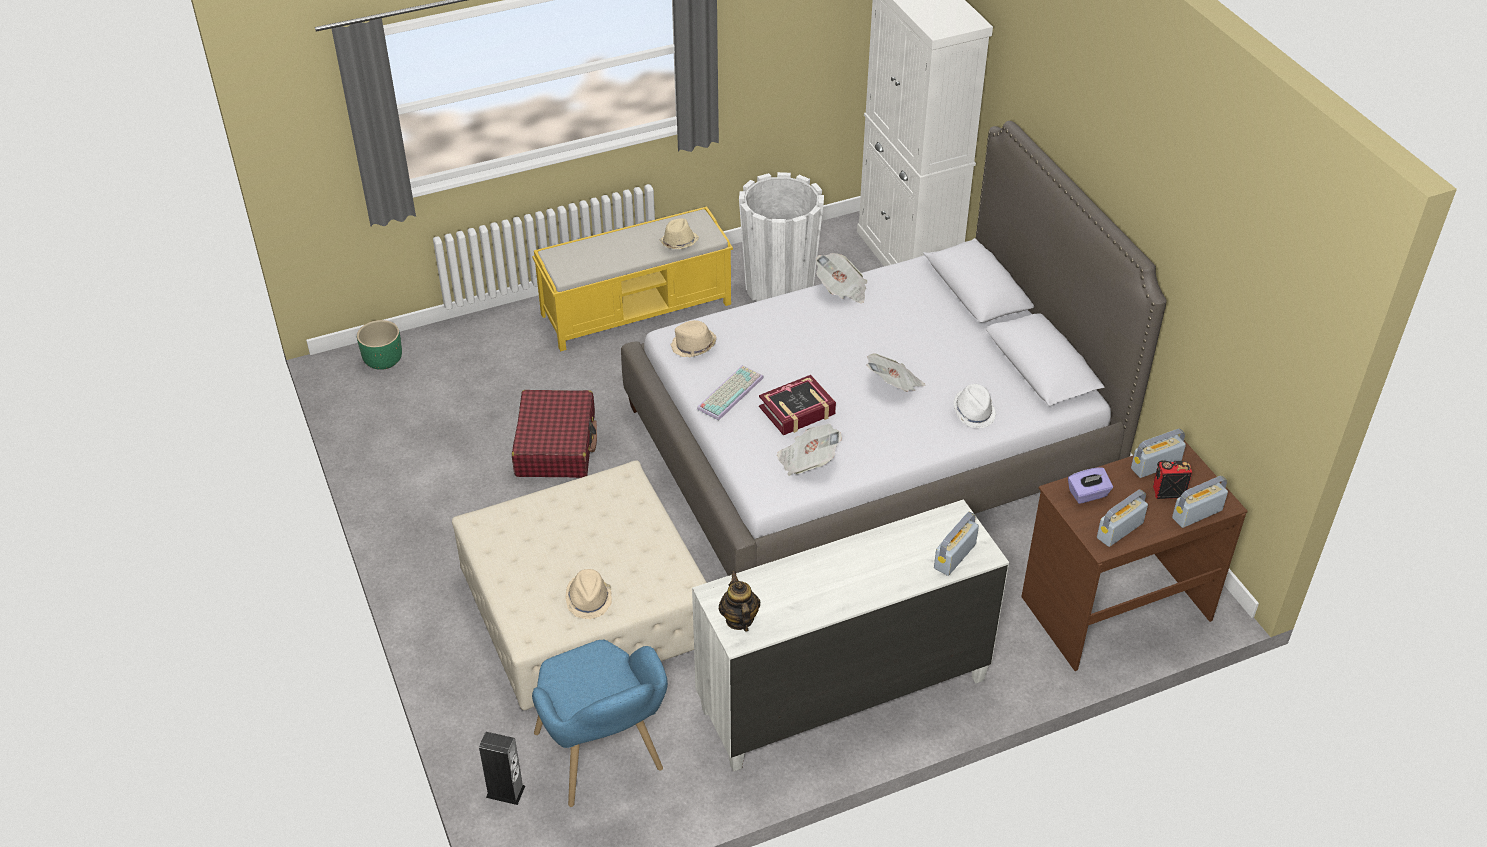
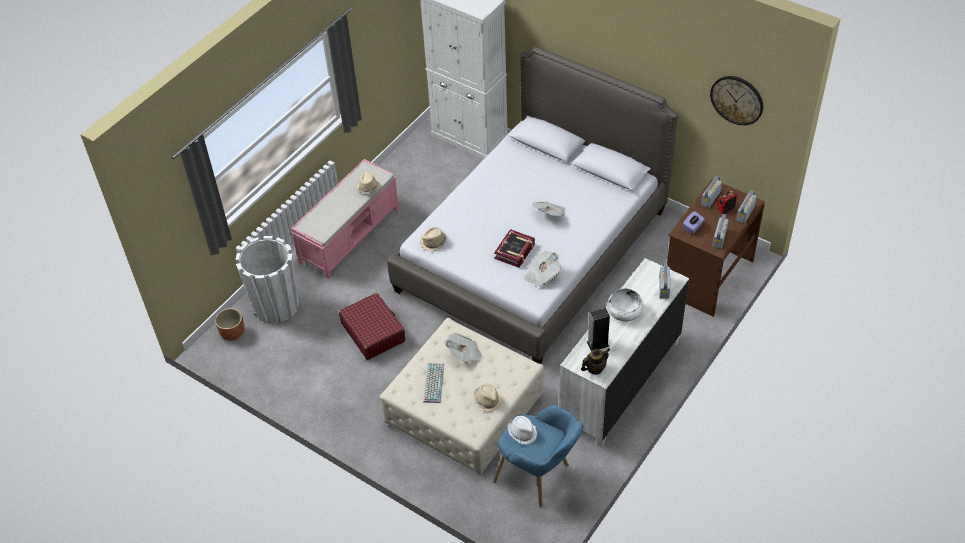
camera: 30 degrees left, 5 degrees up
green planter [357,320,402,370] -> brown planter [215,308,244,340]
speaker [479,732,525,805] -> speaker moved to [587,308,610,351]
yellow bench [532,206,733,351] -> pink bench [291,159,399,279]
keyboard [697,365,764,420] -> keyboard moved to [423,362,444,403]
teapot [719,571,761,632] -> teapot turned 105 degrees clockwise [581,348,610,374]
white planter [739,172,824,302] -> white planter moved to [235,236,299,323]
newspaper [816,253,867,303] -> newspaper moved to [444,333,483,363]
white hat [953,384,996,428] -> white hat moved to [507,416,537,445]
none -> white bowl [607,289,643,322]
none -> wall clock [710,76,763,125]

